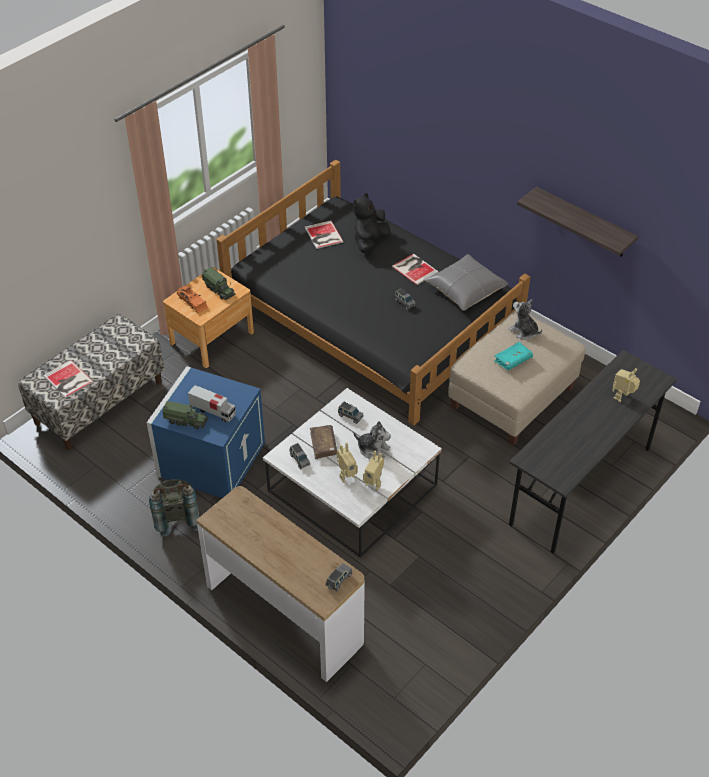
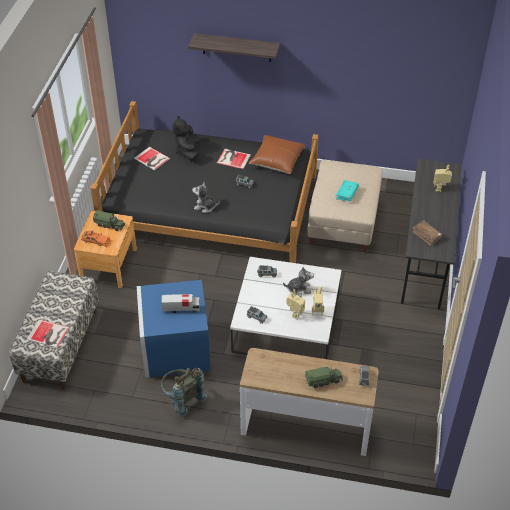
camera: 30 degrees left, 0 degrees up
toy truck [162,401,208,429] -> toy truck moved to [305,367,343,388]
brown book [310,425,337,459] -> brown book moved to [412,220,443,246]
grey pillow [423,254,508,311] -> brown pillow [248,135,305,174]
plush toy [508,299,542,340] -> plush toy moved to [192,182,220,213]
shelf [517,187,638,257] -> shelf moved to [188,33,280,62]

